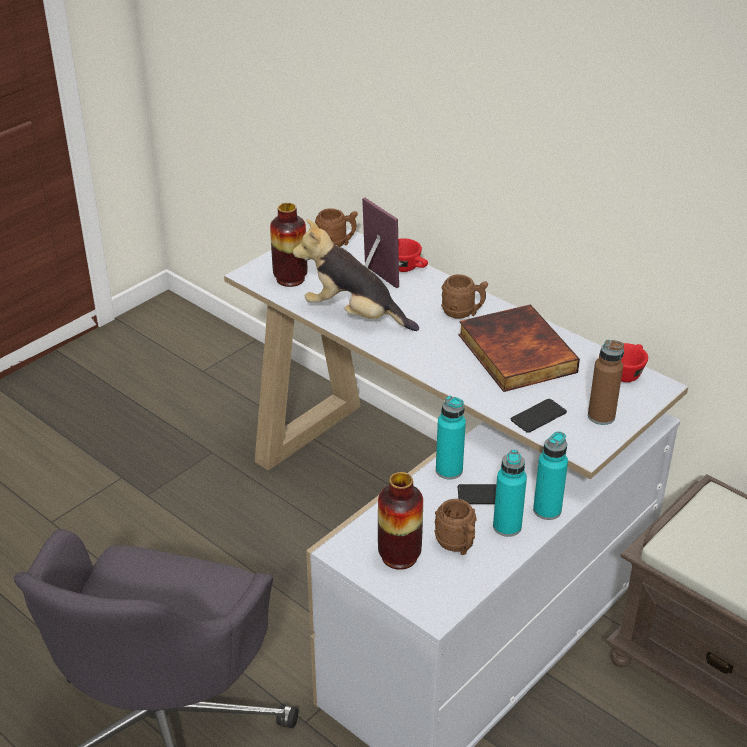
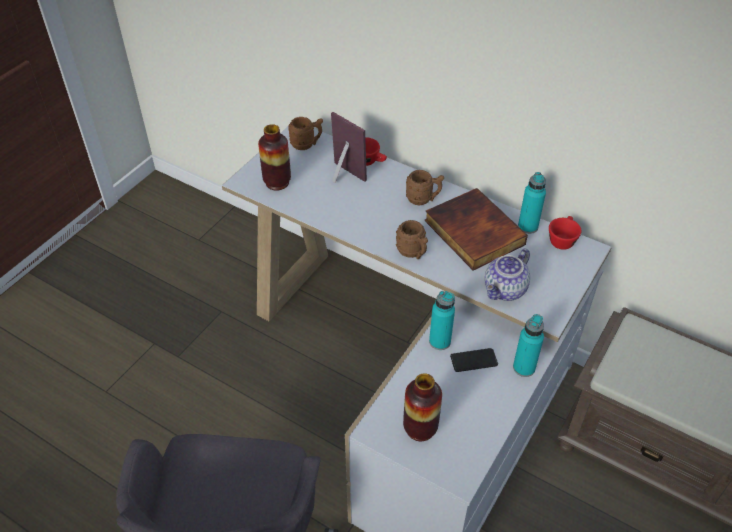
camera: 10 degrees left, 10 degrees up
plush toy [293,219,419,331] -> none
brown mug [435,499,477,555] -> brown mug moved to [396,220,428,259]
turquoise bottle [493,450,527,537] -> turquoise bottle moved to [518,172,546,234]
phone [511,399,567,433] -> teapot [485,249,530,301]
brown bottle [588,340,624,425] -> none

